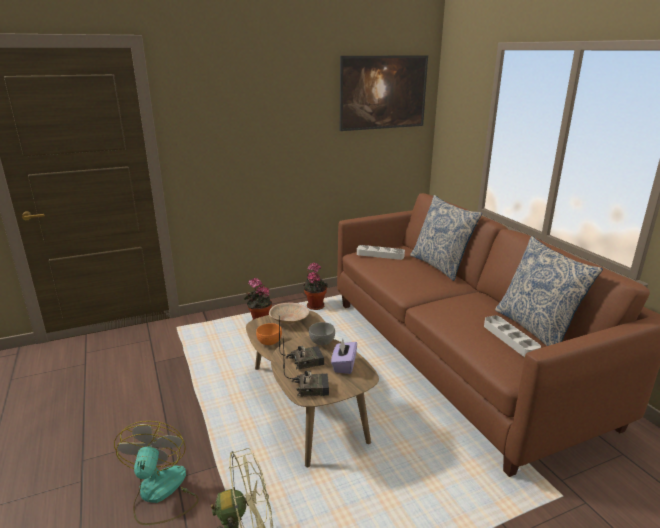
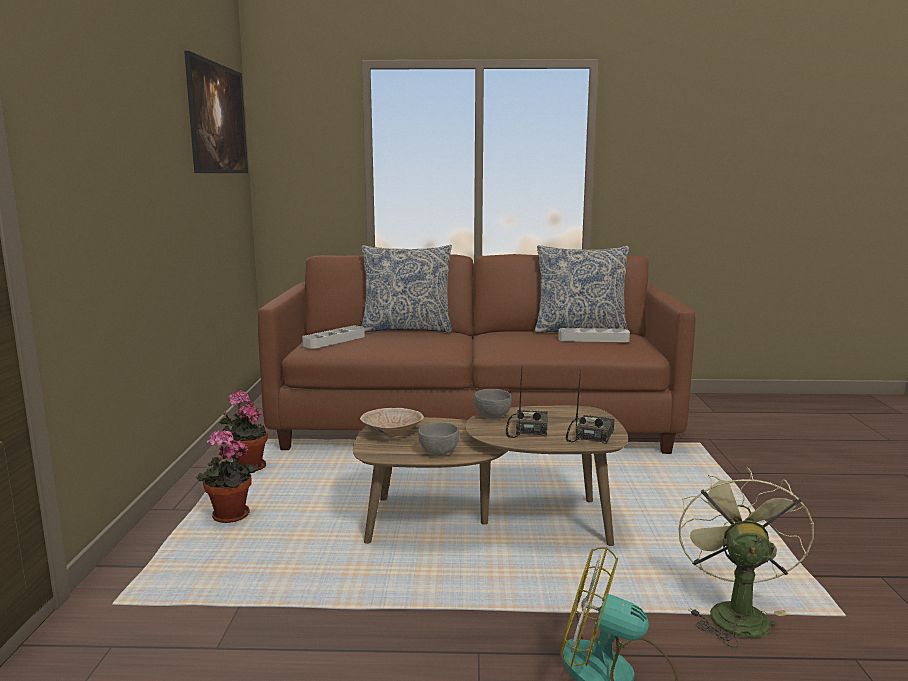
camera: 65 degrees left, 10 degrees down
orange bowl [256,323,282,345] -> grey bowl [418,422,459,456]
purple tissue box [331,339,357,374] -> none

